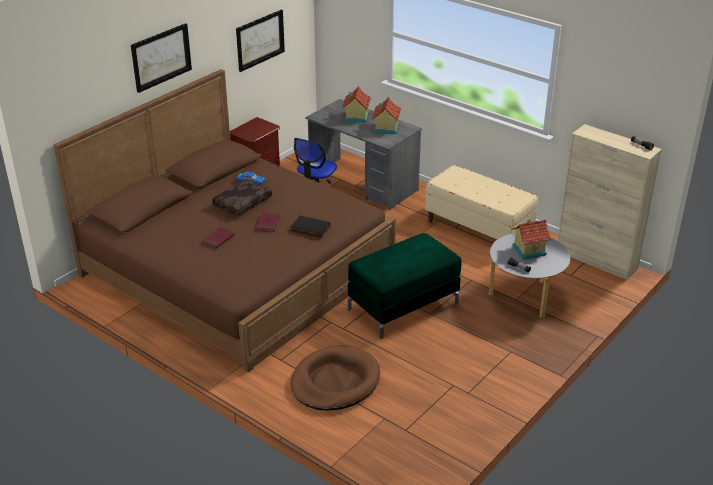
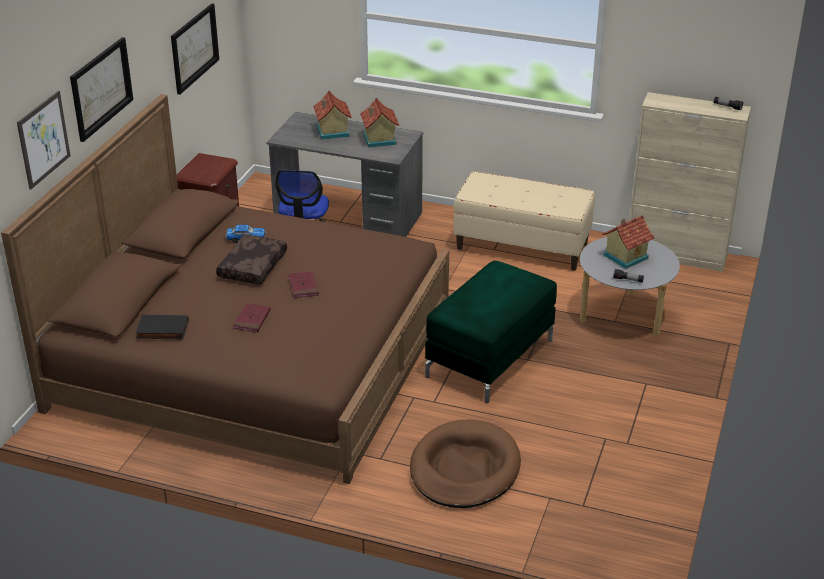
camera: 20 degrees left, 0 degrees up
black book [290,215,330,238] -> black book moved to [136,315,189,339]
none -> picture [17,91,71,189]

